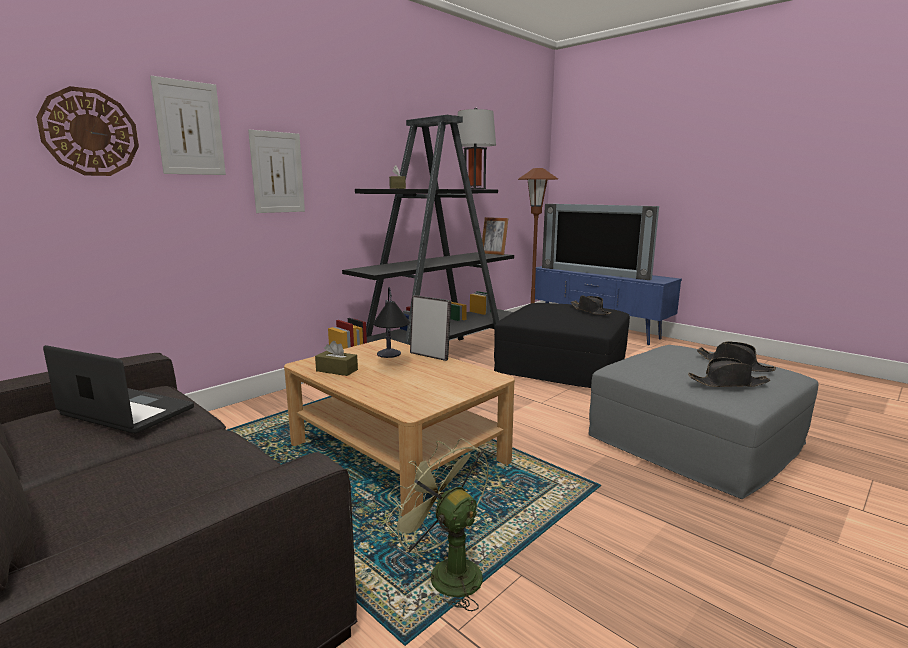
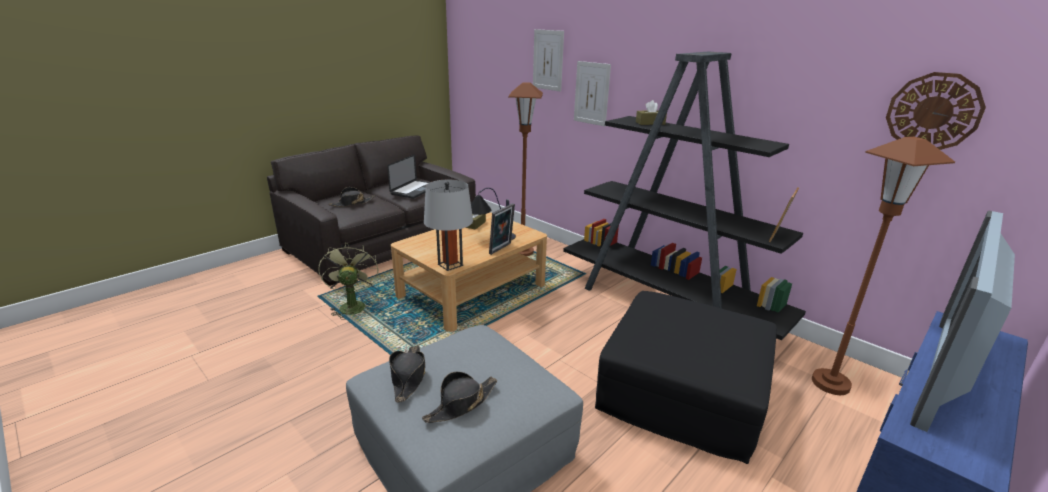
camera: 90 degrees right, 10 degrees up
wall clock [36,86,139,176] -> wall clock moved to [886,72,986,150]
green fan [386,438,489,611] -> green fan turned 60 degrees counterclockwise [318,242,378,320]
grey table lamp [454,108,496,189] -> grey table lamp moved to [424,180,473,271]
black hat [571,296,611,315] -> black hat moved to [329,187,375,207]
none -> brown floor lamp [508,82,543,256]

